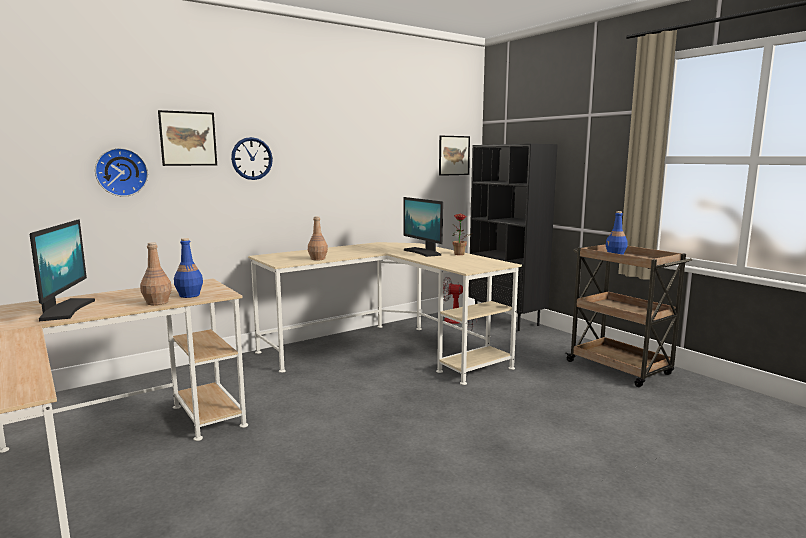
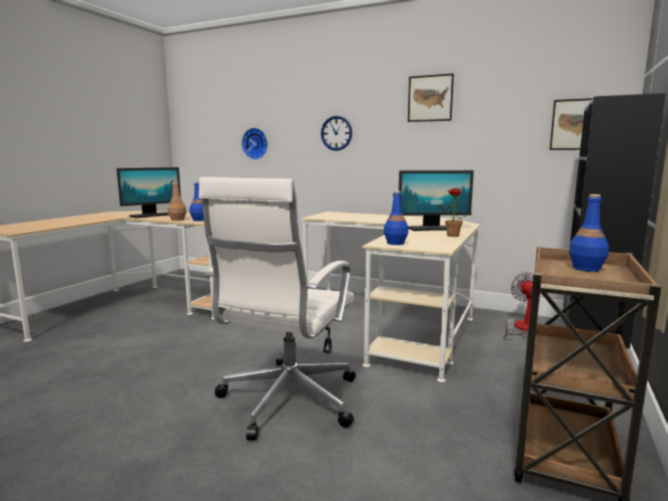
camera: 60 degrees right, 0 degrees up
picture [158,110,217,166] -> picture moved to [408,74,454,122]
brown bottle [308,216,328,260] -> none
monitor [404,197,443,257] -> monitor turned 120 degrees counterclockwise [399,170,474,231]
none -> white office chair [199,177,356,441]
none -> blue bottle [384,191,408,245]

